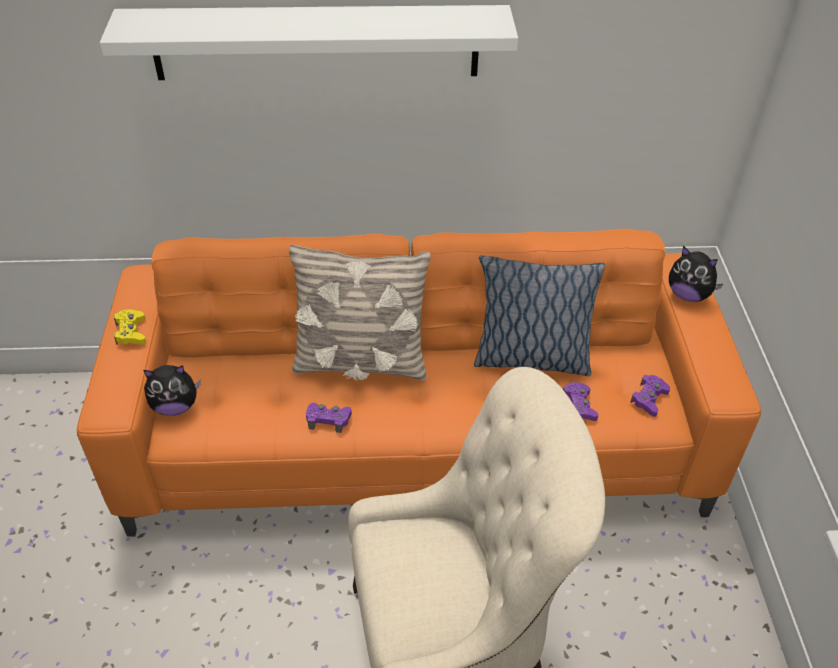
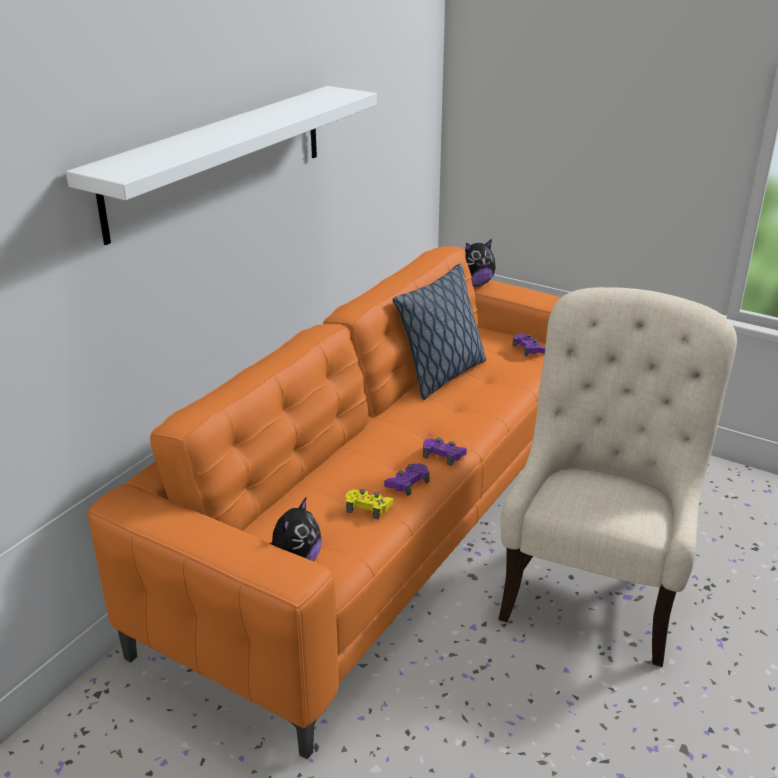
camera: 55 degrees left, 15 degrees down
yellow game controller [114,309,146,345] -> yellow game controller moved to [346,489,393,520]
beige pillow [289,245,431,381] -> none
purple game controller [563,382,598,421] -> purple game controller moved to [423,438,467,466]

